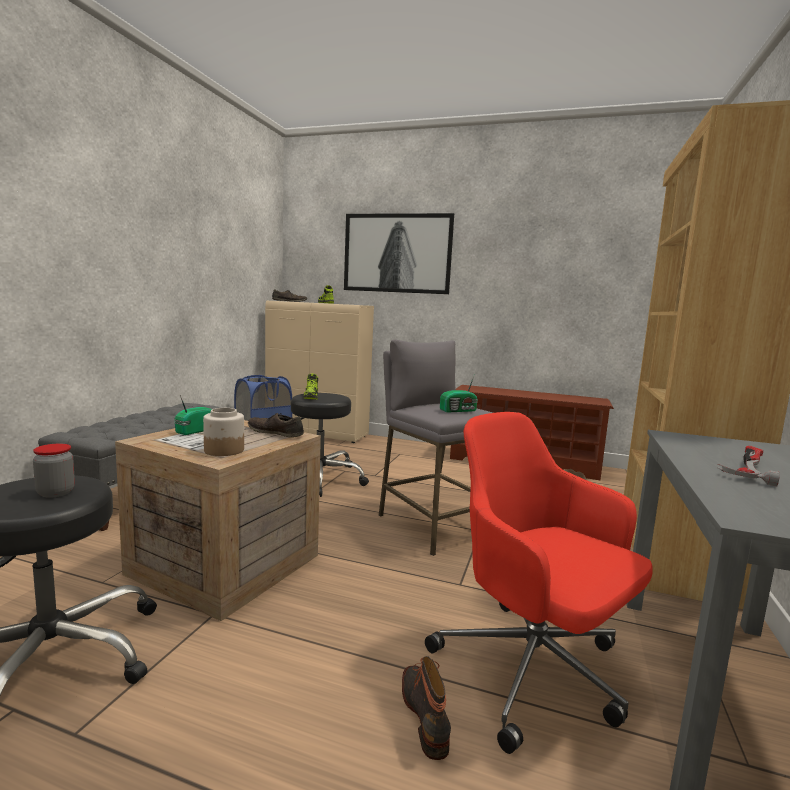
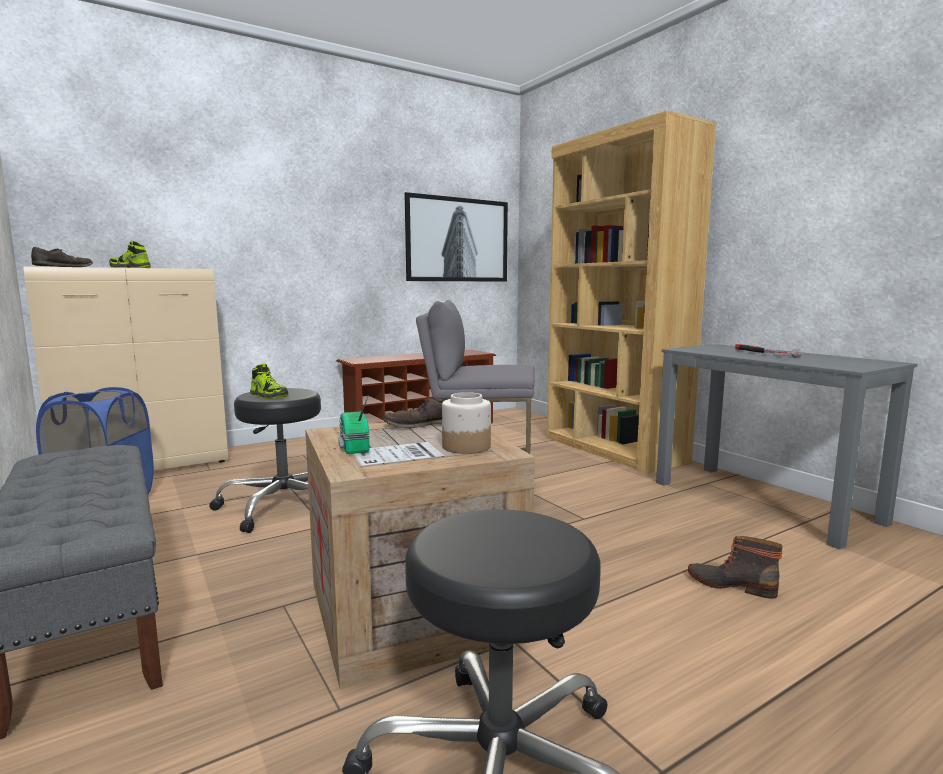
camera: 50 degrees left, 0 degrees up
jar [33,444,75,498] -> none
picture [344,213,454,294] -> picture moved to [405,192,508,282]
red office chair [425,412,652,754] -> none
radio [440,376,478,413] -> none

